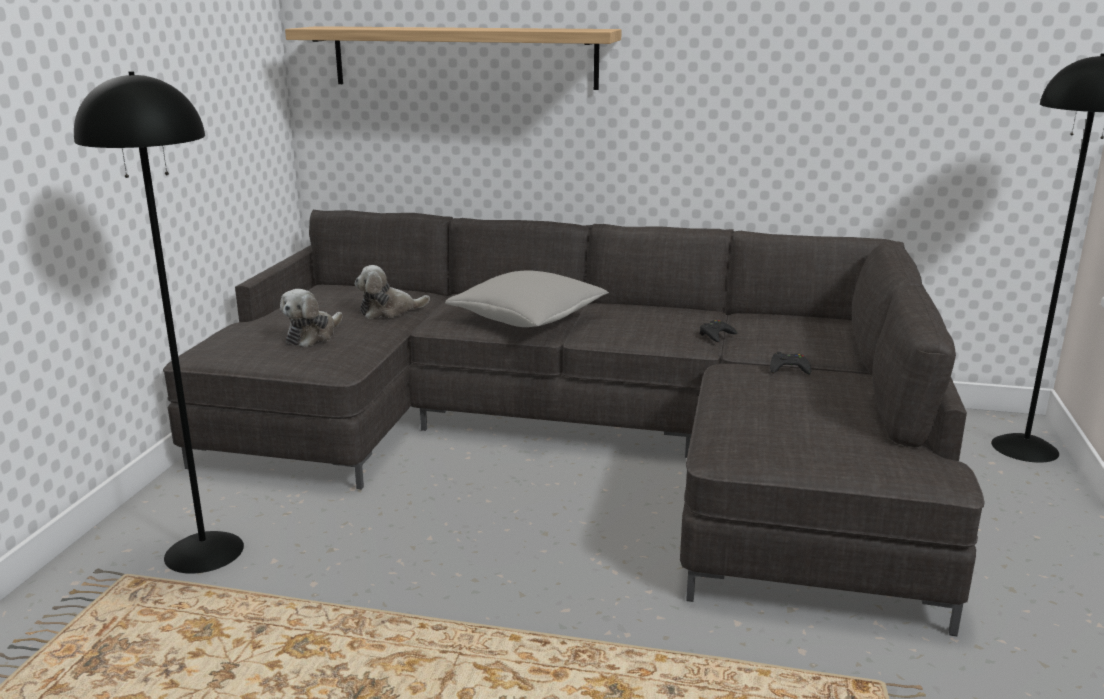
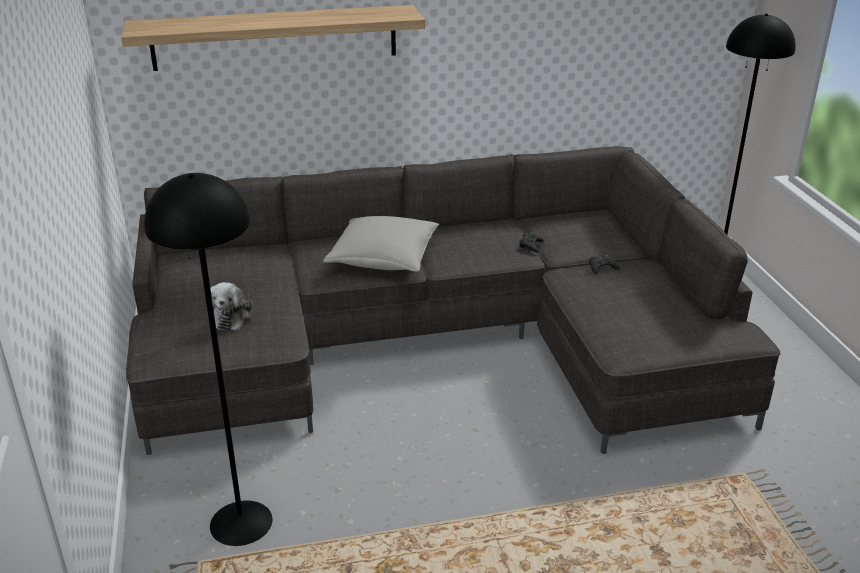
camera: 25 degrees left, 10 degrees up
plush toy [354,265,430,319] -> none

